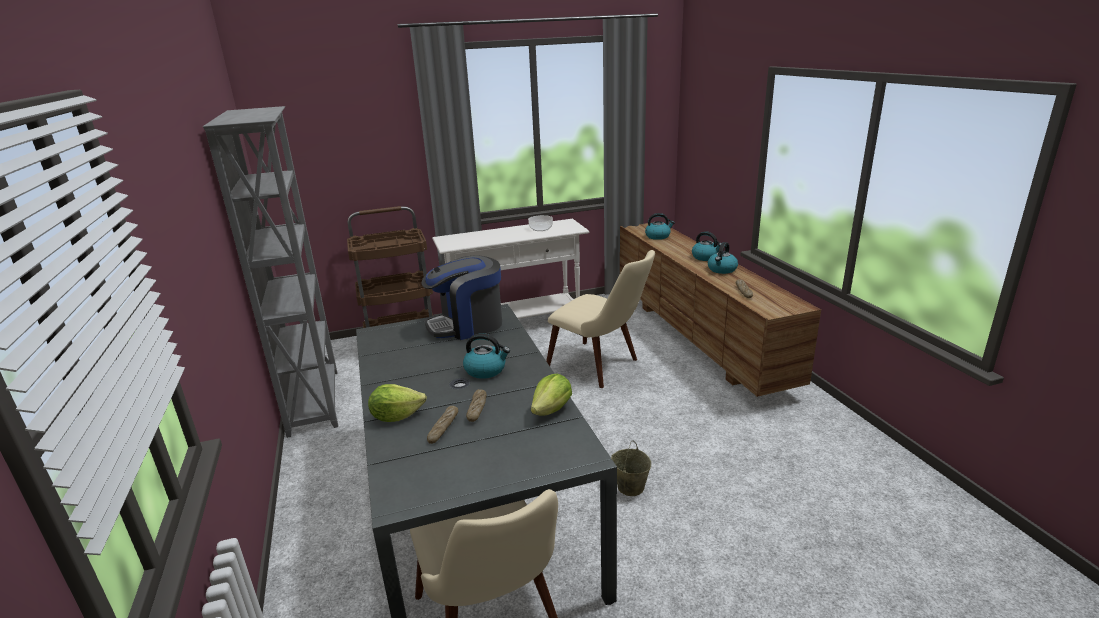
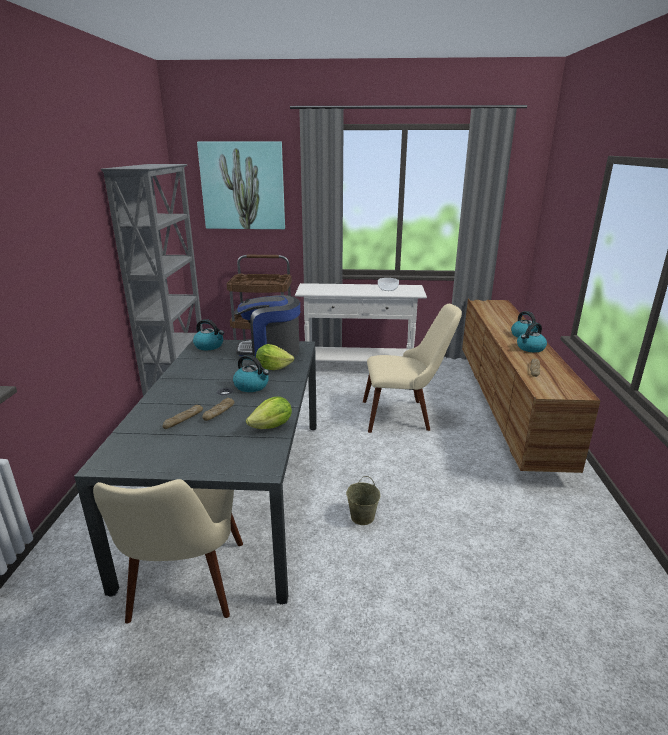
camera: 20 degrees right, 0 degrees up
lettuce [368,384,427,422] -> lettuce moved to [256,344,294,370]
beige chair [546,250,655,388] -> beige chair turned 60 degrees counterclockwise [363,304,462,433]
kettle [645,213,675,240] -> kettle moved to [193,319,224,350]
none -> picture [197,142,285,229]

